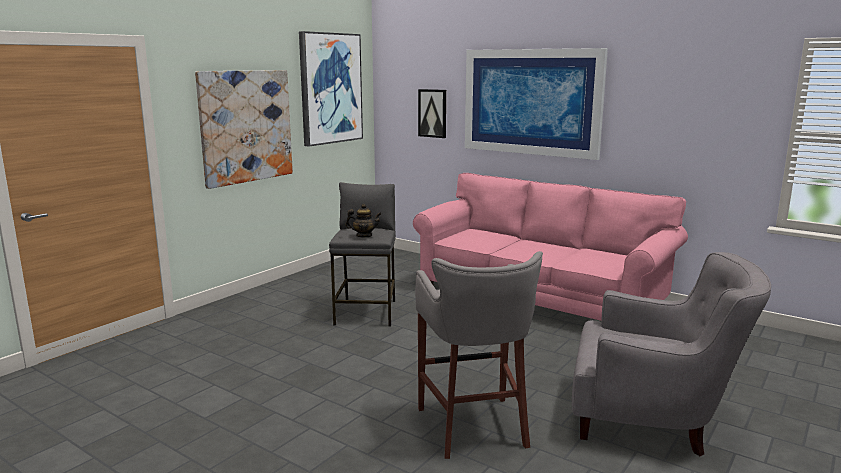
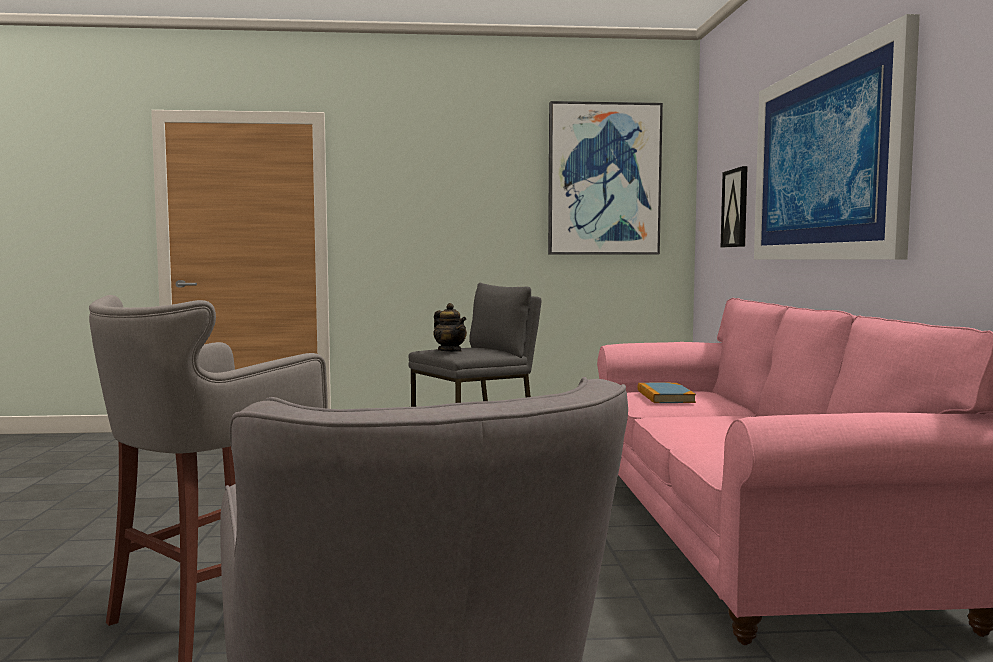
camera: 50 degrees right, 10 degrees down
picture [195,70,293,189] -> none
none -> book [638,383,696,403]

